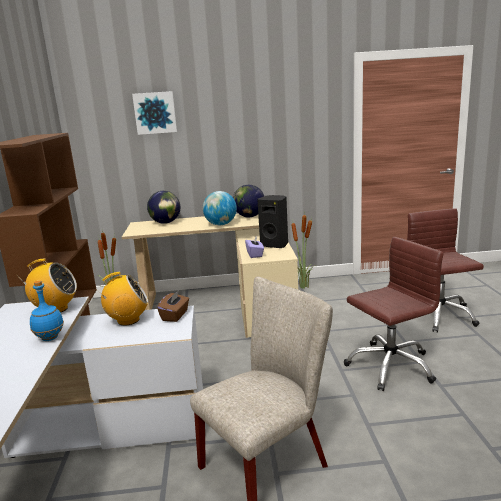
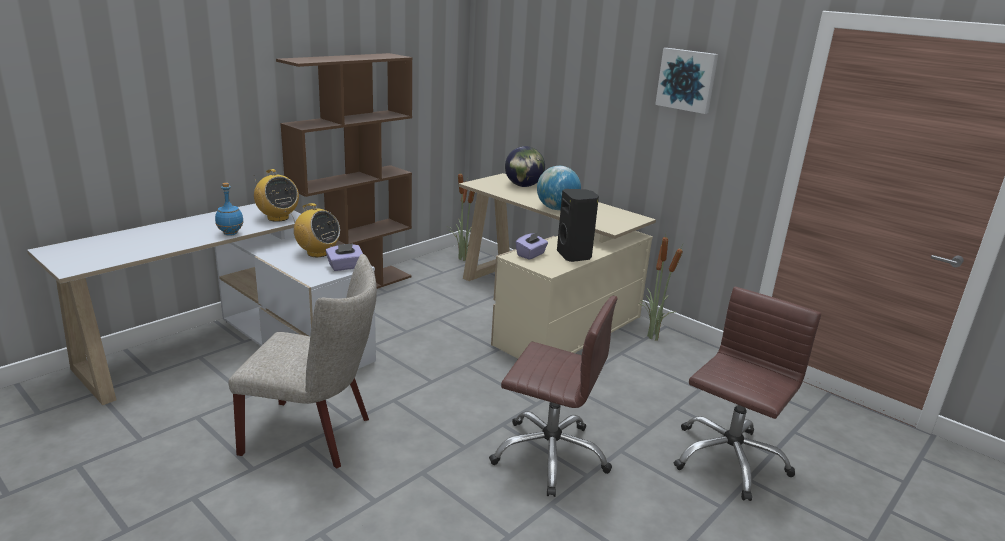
camera: 45 degrees right, 5 degrees up
picture [132,91,177,135] -> picture moved to [655,48,718,114]
brown tissue box [157,290,189,322] -> purple tissue box [326,243,363,271]
globe [233,185,264,218] -> none

